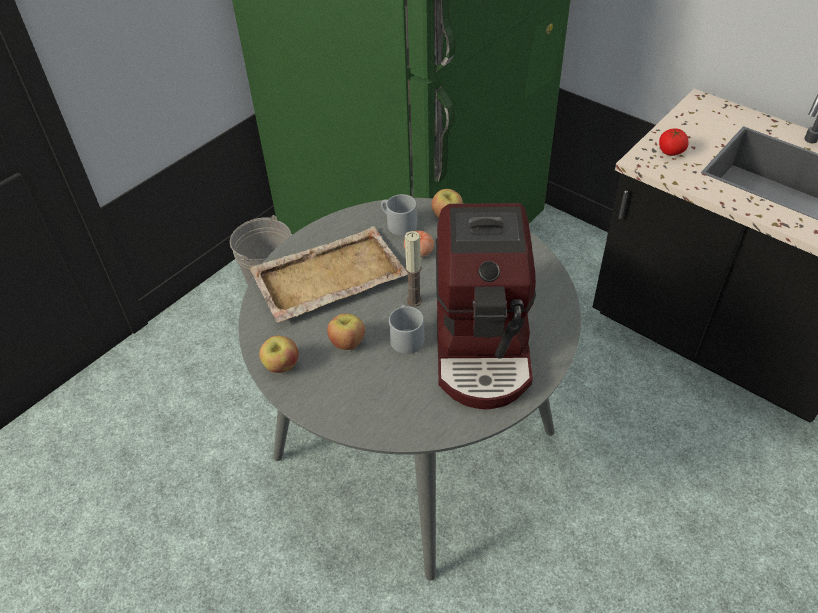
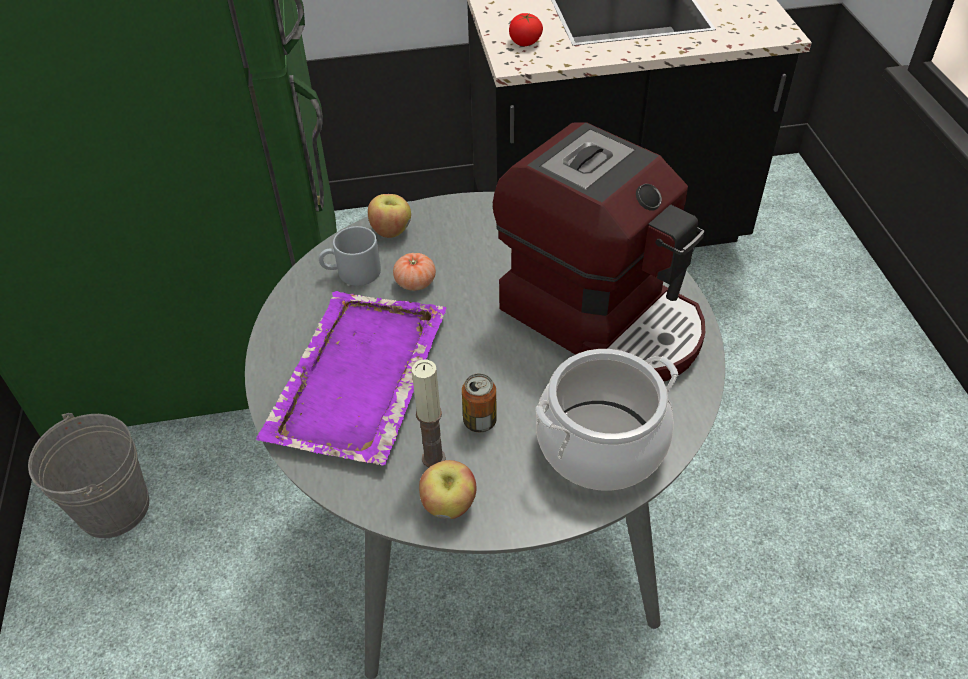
camera: 50 degrees left, 0 degrees up
beige tray [249,226,408,323] -> purple tray [256,291,447,465]
apple [327,314,365,350] -> can [462,373,497,432]
grey mug [389,304,424,354] -> none
candle [405,231,422,306] -> candle moved to [412,359,446,468]
none -> cooking pot [535,349,678,491]

